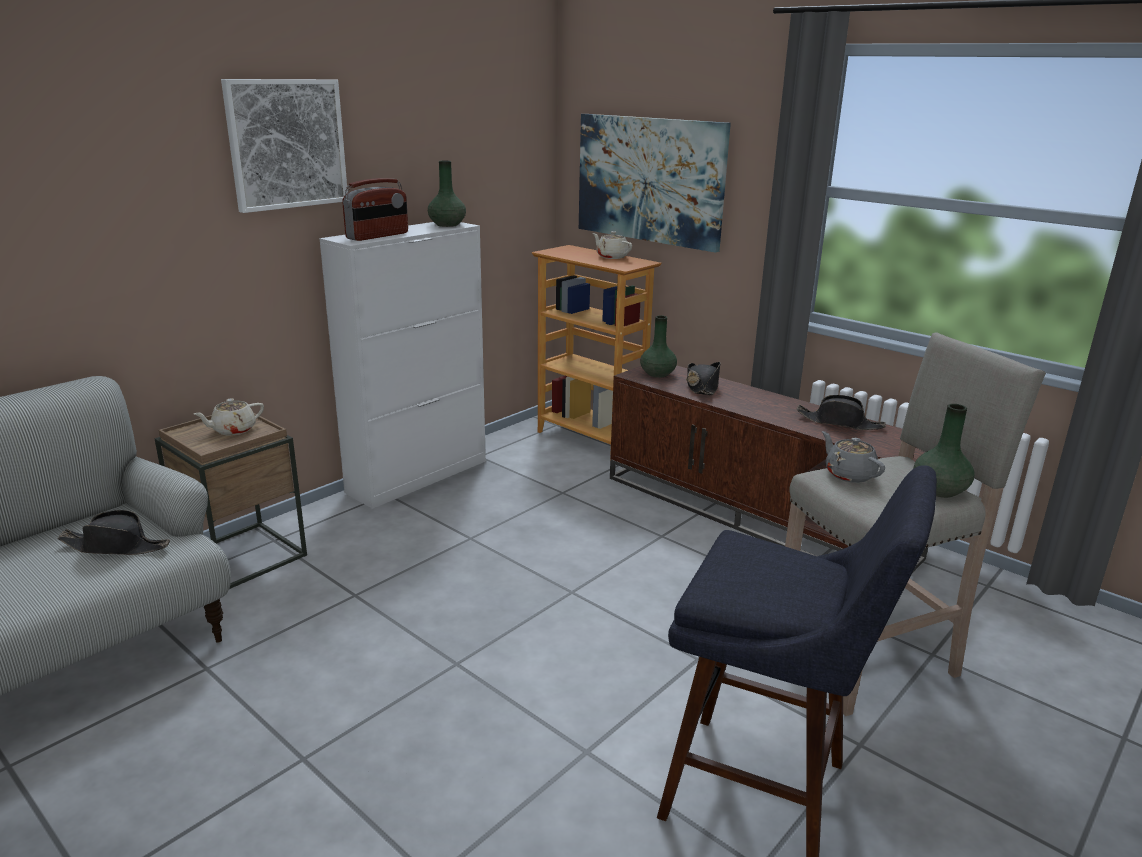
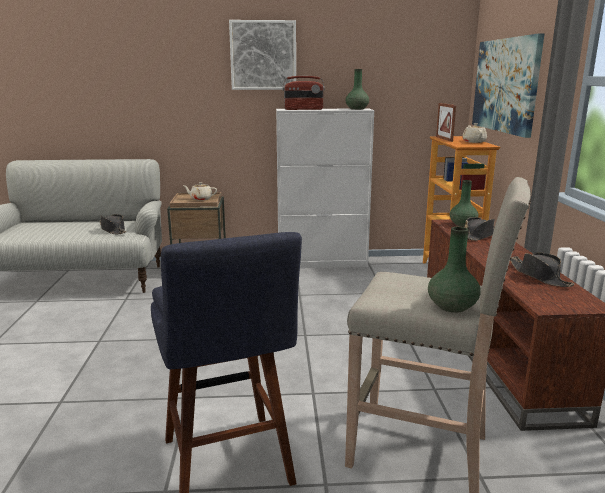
camera: 45 degrees right, 5 degrees down
grey teapot [822,431,885,483] -> none
none -> picture frame [436,103,456,142]

